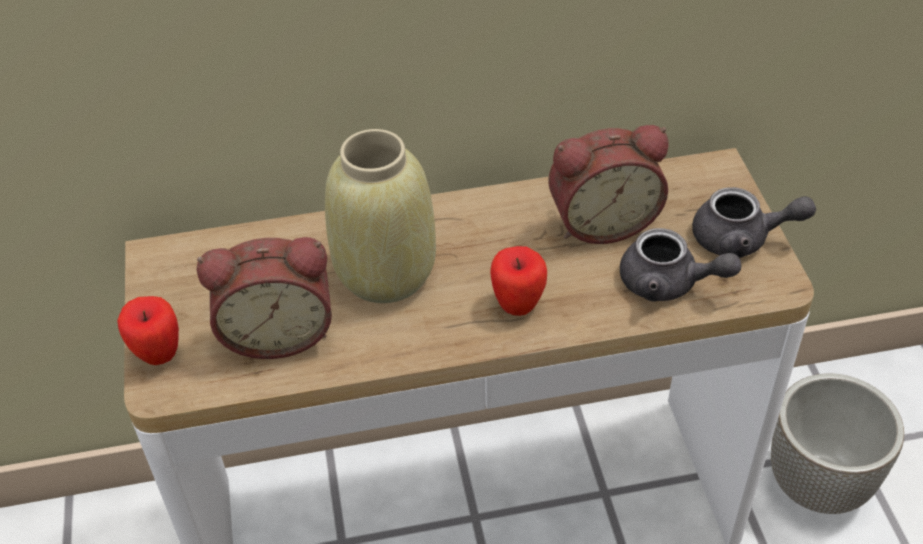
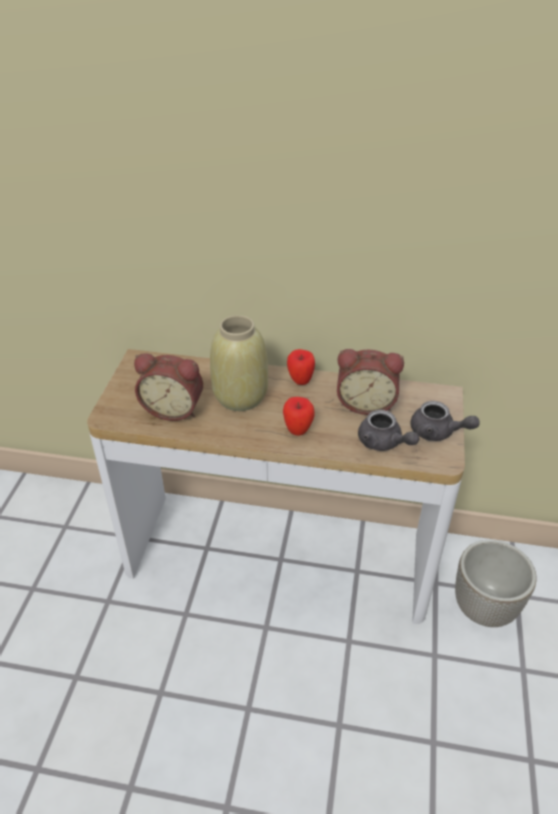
camera: 20 degrees right, 5 degrees down
apple [117,296,179,365] -> apple moved to [287,349,315,385]

